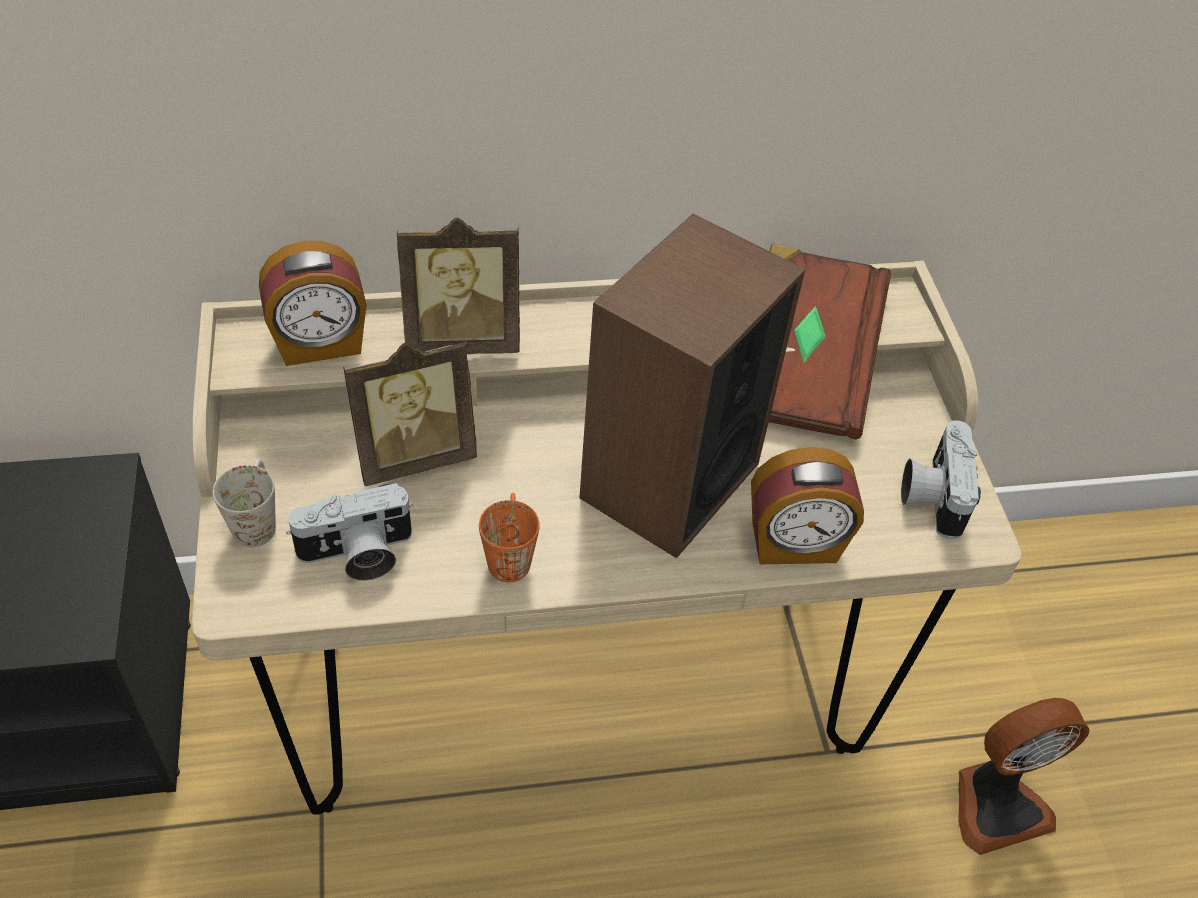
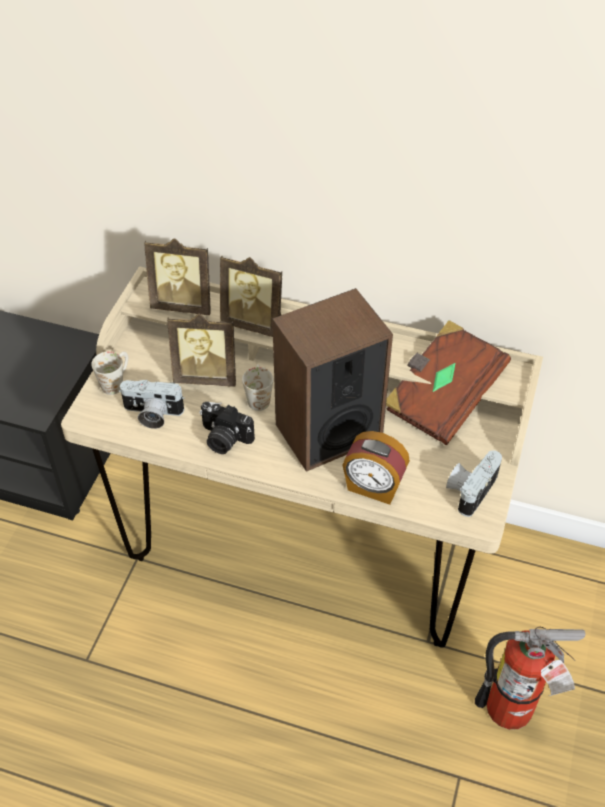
camera: 30 degrees right, 0 degrees up
alarm clock [259,241,367,366] -> picture frame [144,238,211,315]
orange mug [479,493,540,582] -> camera [199,402,255,454]
fan [959,698,1090,855] -> fire extinguisher [475,627,586,730]
none -> white mug [242,364,273,411]

